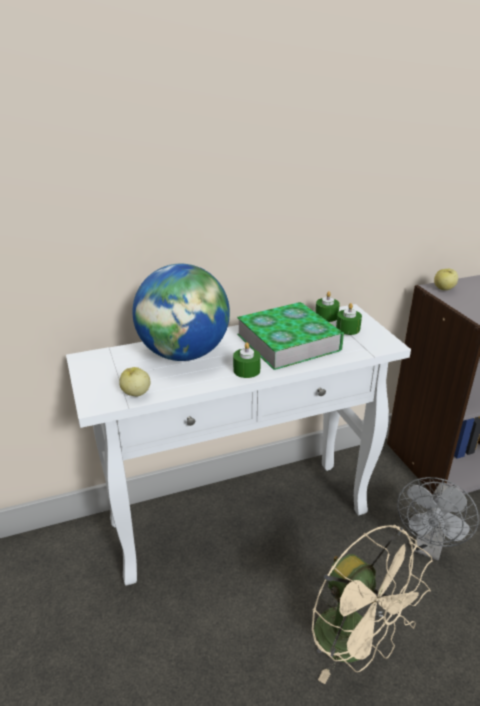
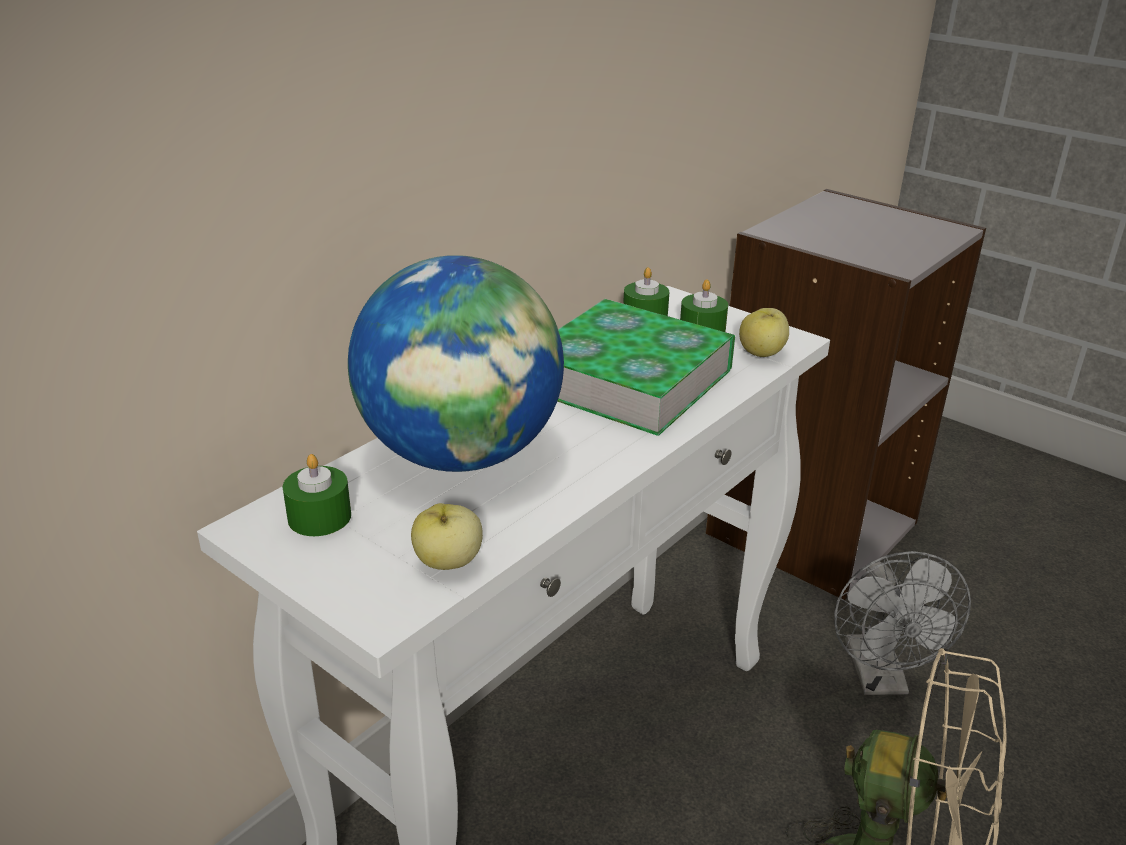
camera: 30 degrees left, 0 degrees up
green candle [233,342,261,378] -> green candle moved to [283,454,351,536]
apple [434,269,458,290] -> apple moved to [739,308,789,357]

